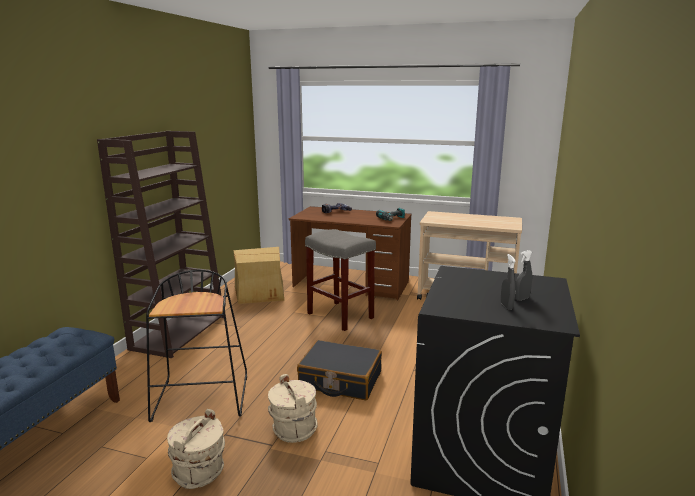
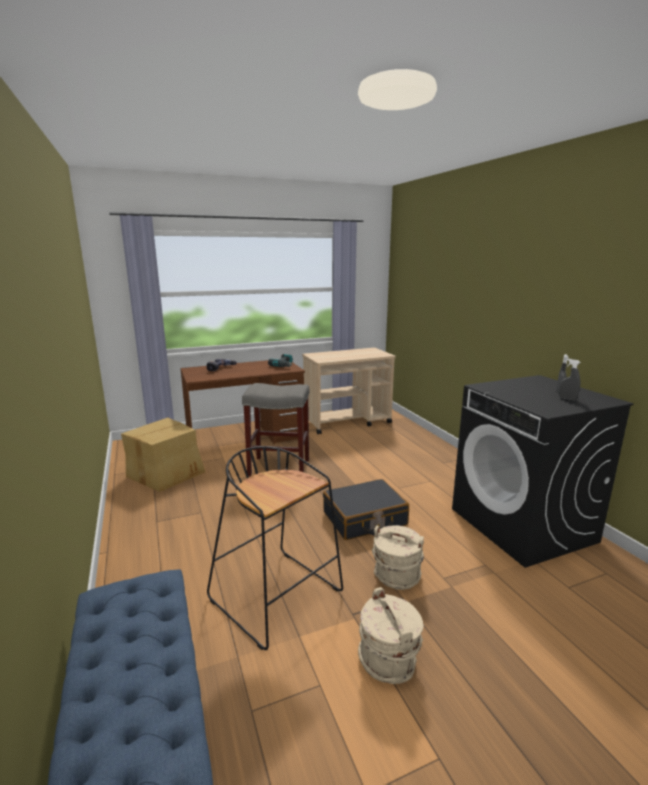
camera: 40 degrees left, 0 degrees up
brown bookcase [97,131,224,358] -> none

